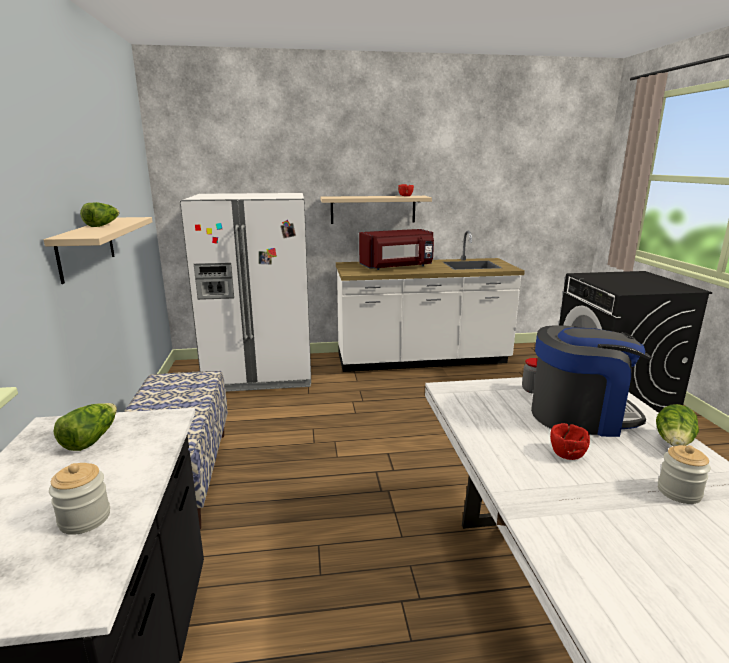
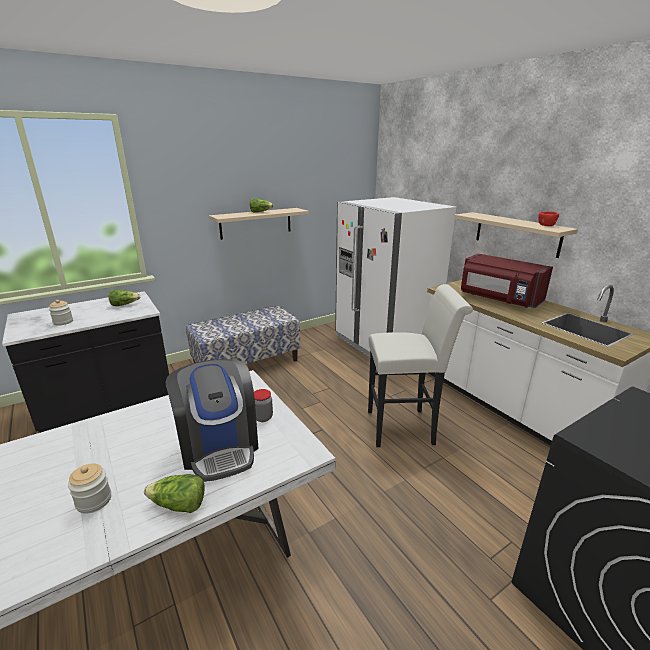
camera: 65 degrees right, 5 degrees up
red bowl [550,423,590,460] -> none
none -> white stool [368,284,473,447]

